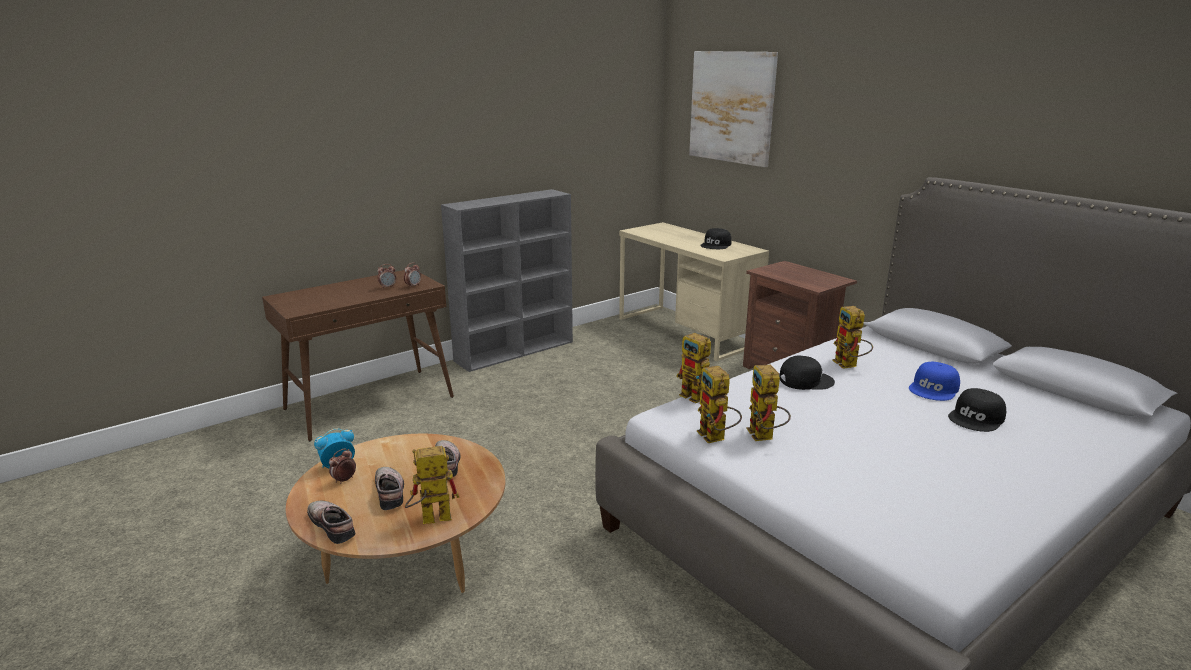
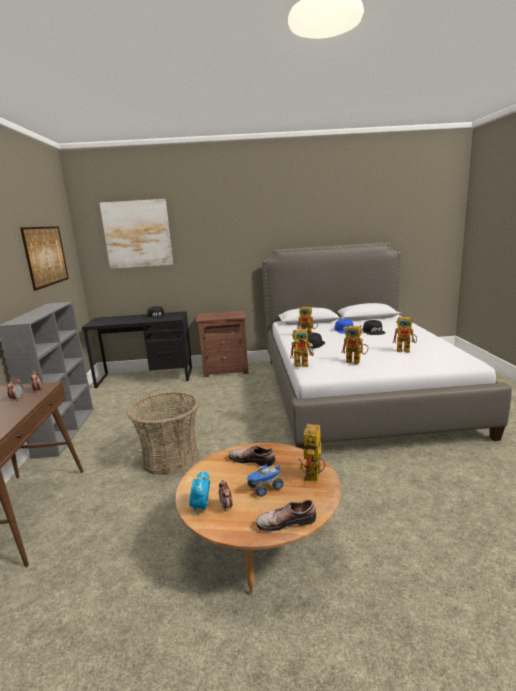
camera: 55 degrees left, 5 degrees down
shoe [375,467,404,510] -> toy truck [247,463,284,497]
beige desk [619,222,769,361] -> black desk [82,311,192,388]
toy robot [697,366,742,443] -> toy robot moved to [393,316,417,352]
none -> picture [20,226,69,291]
none -> basket [127,391,199,475]

